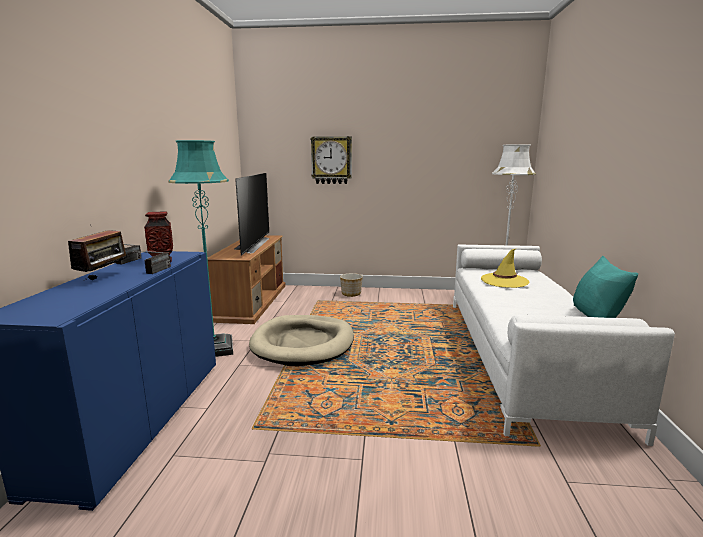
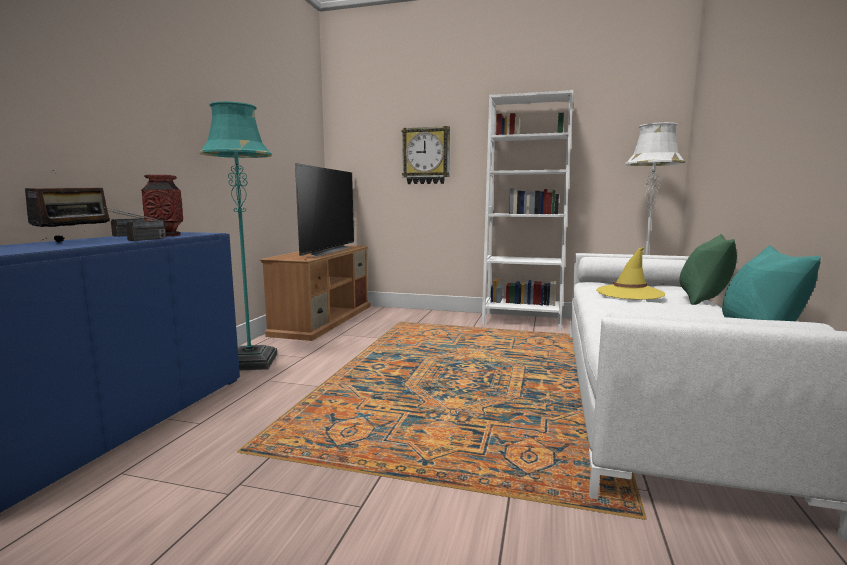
camera: 10 degrees right, 5 degrees down
beige dog bed [249,315,354,366] -> none
planter [340,273,363,297] -> none
none -> white bookcase [482,90,573,330]
none -> green pillow [679,234,737,305]

